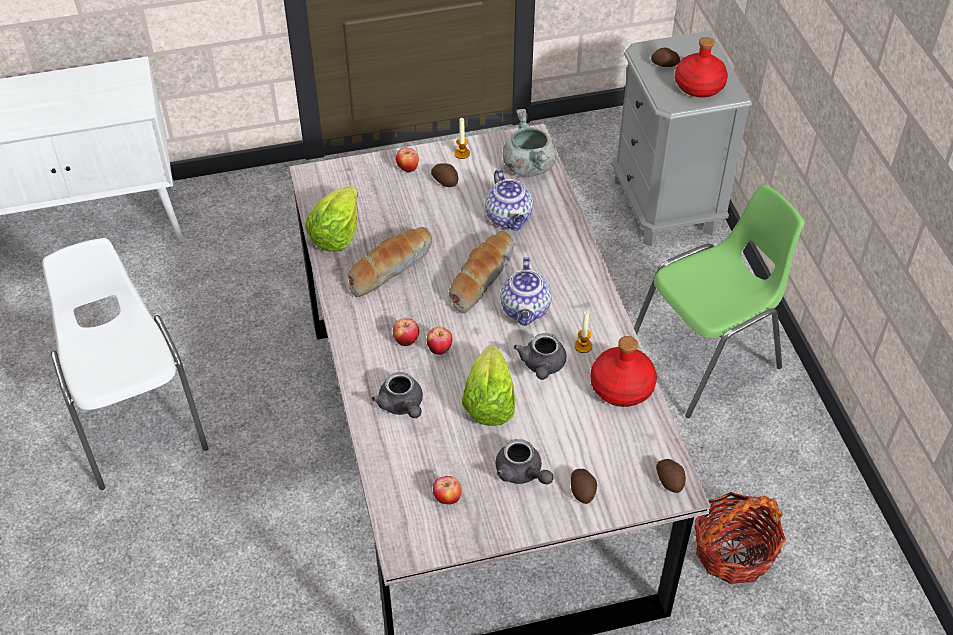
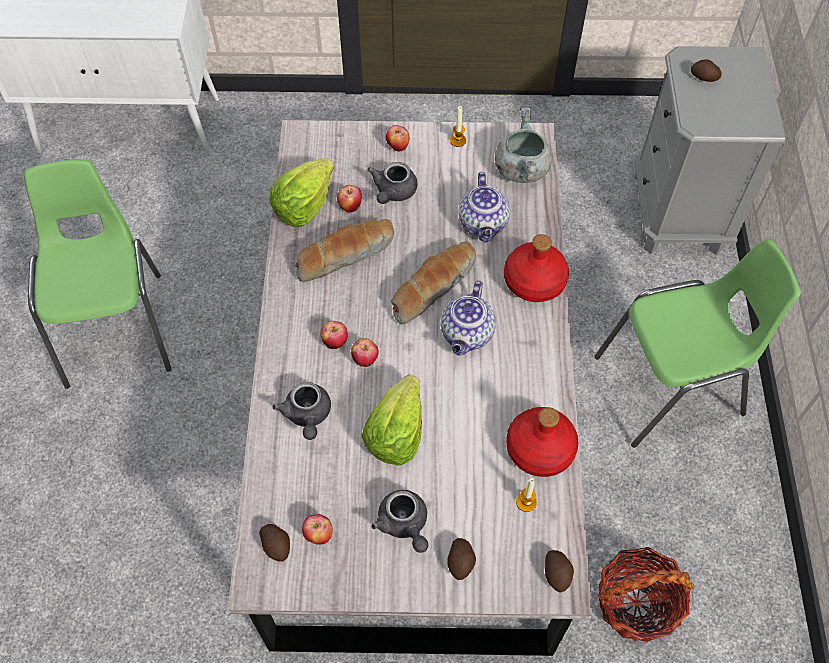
camera: 15 degrees right, 10 degrees up
white chair [42,238,208,490] -> green chair [24,160,172,389]
potato [431,163,458,187] -> potato moved to [259,524,290,562]
grey teapot [513,333,566,380] -> grey teapot moved to [367,162,418,204]
candle [574,311,592,353] -> candle moved to [516,478,537,512]
red bottle [675,37,728,98] -> red bottle moved to [504,234,569,302]
none -> apple [337,185,362,213]

